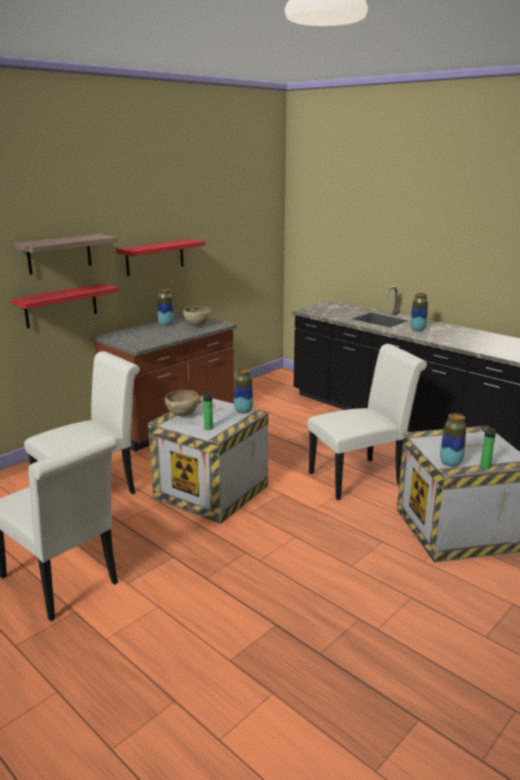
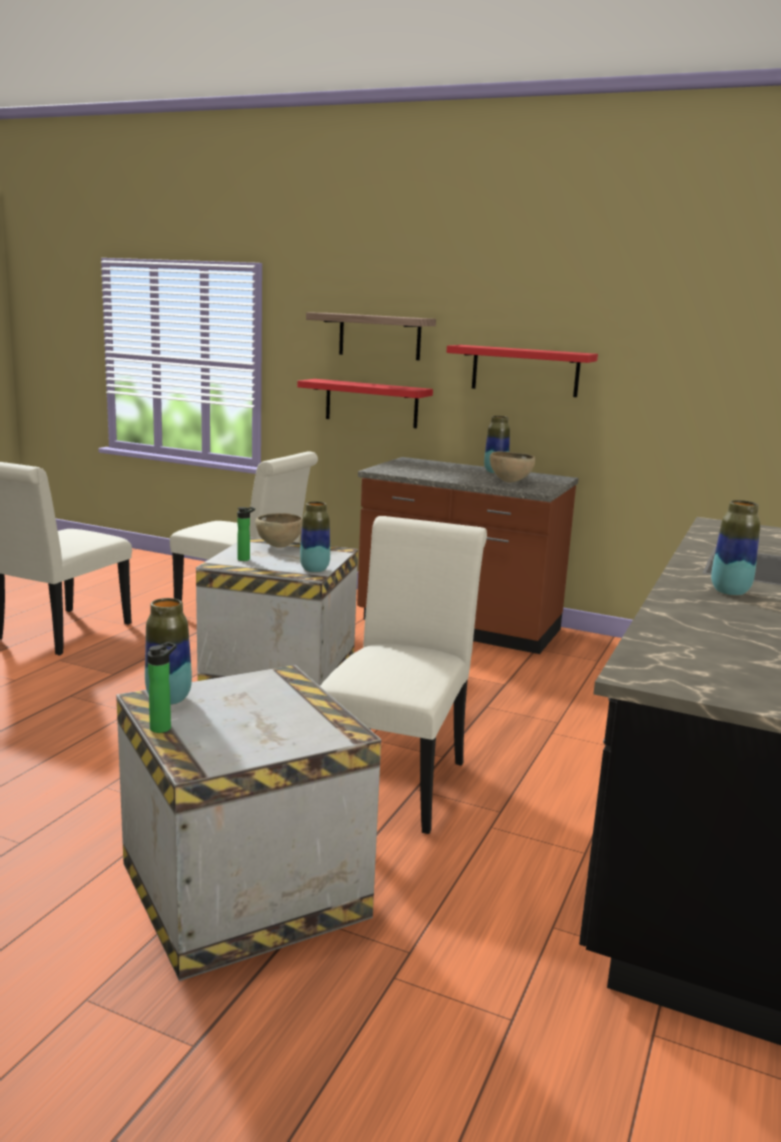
camera: 70 degrees right, 5 degrees down
white chair [308,344,427,500] -> white chair turned 120 degrees counterclockwise [320,516,487,834]

